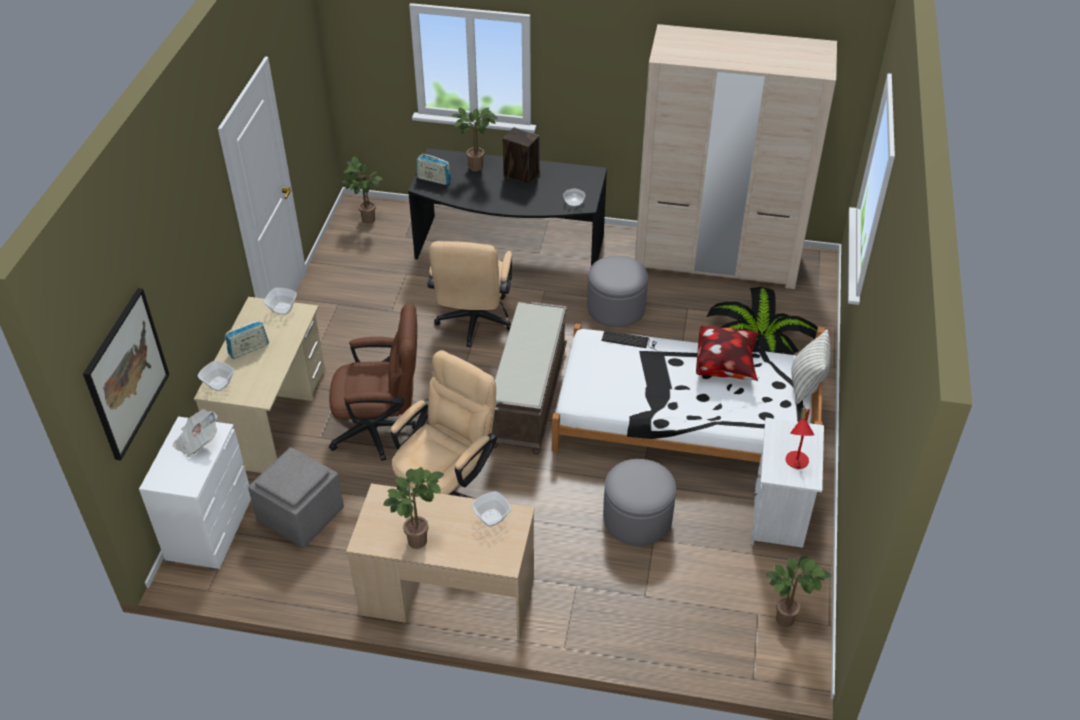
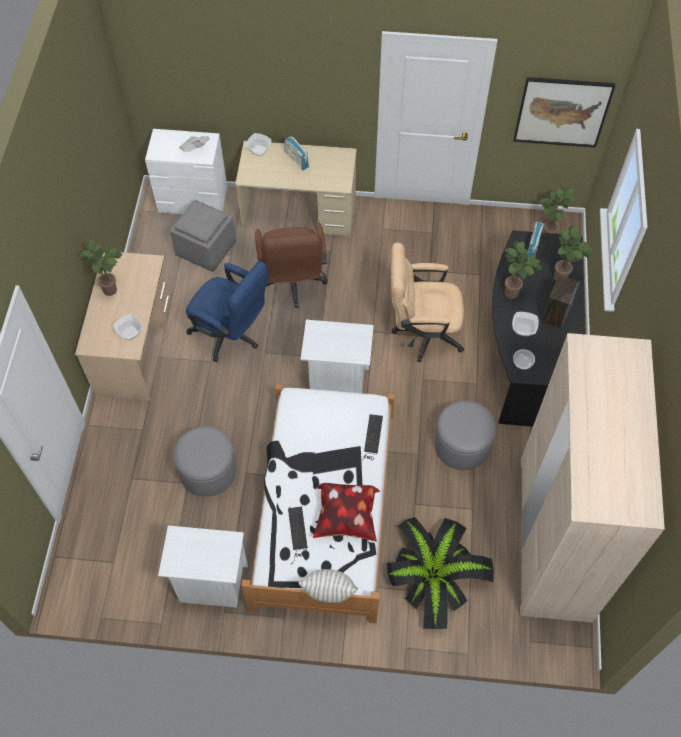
camera: 85 degrees right, 15 degrees up
picture [83,288,169,461] -> picture moved to [514,77,615,148]
bowl [264,288,297,315] -> bowl moved to [512,312,539,336]
beige office chair [391,350,497,499] -> blue office chair [186,261,268,362]
brown bench [492,302,568,454] -> white nightstand [301,320,374,393]
potted plant [766,556,831,627] -> potted plant moved to [504,241,542,299]
red table lamp [785,406,814,469] -> none
none -> keyboard [288,507,308,564]

